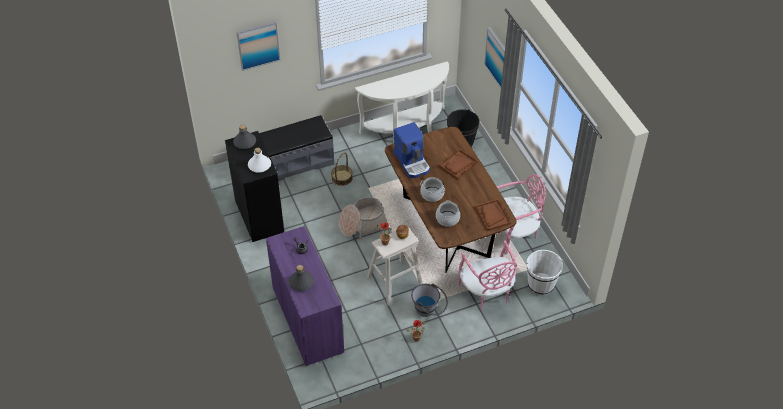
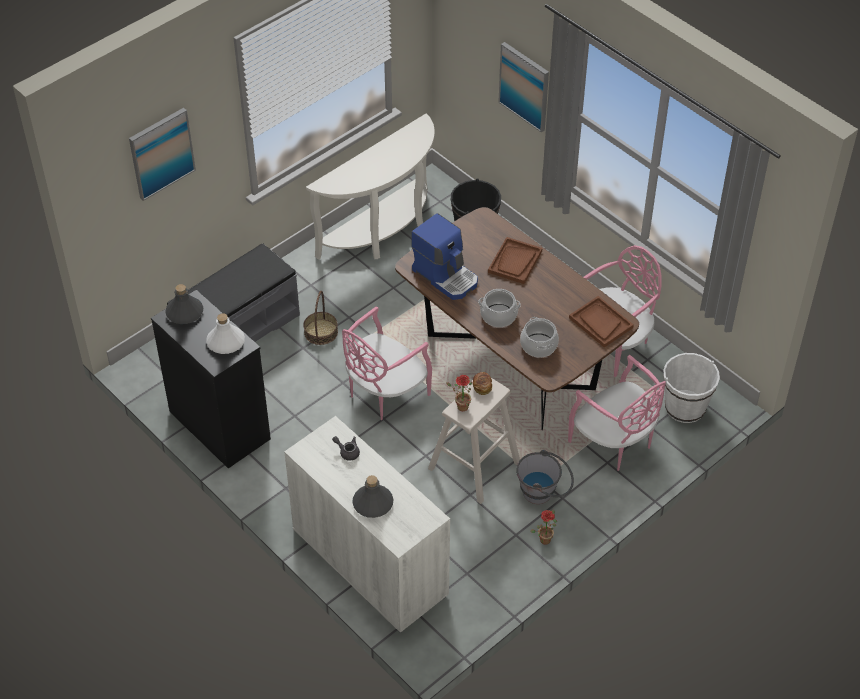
camera: 20 degrees left, 0 degrees up
purple cabinet [266,226,344,366] -> white cabinet [284,416,450,633]
basket [338,197,390,239] -> pink chair [342,306,432,420]

